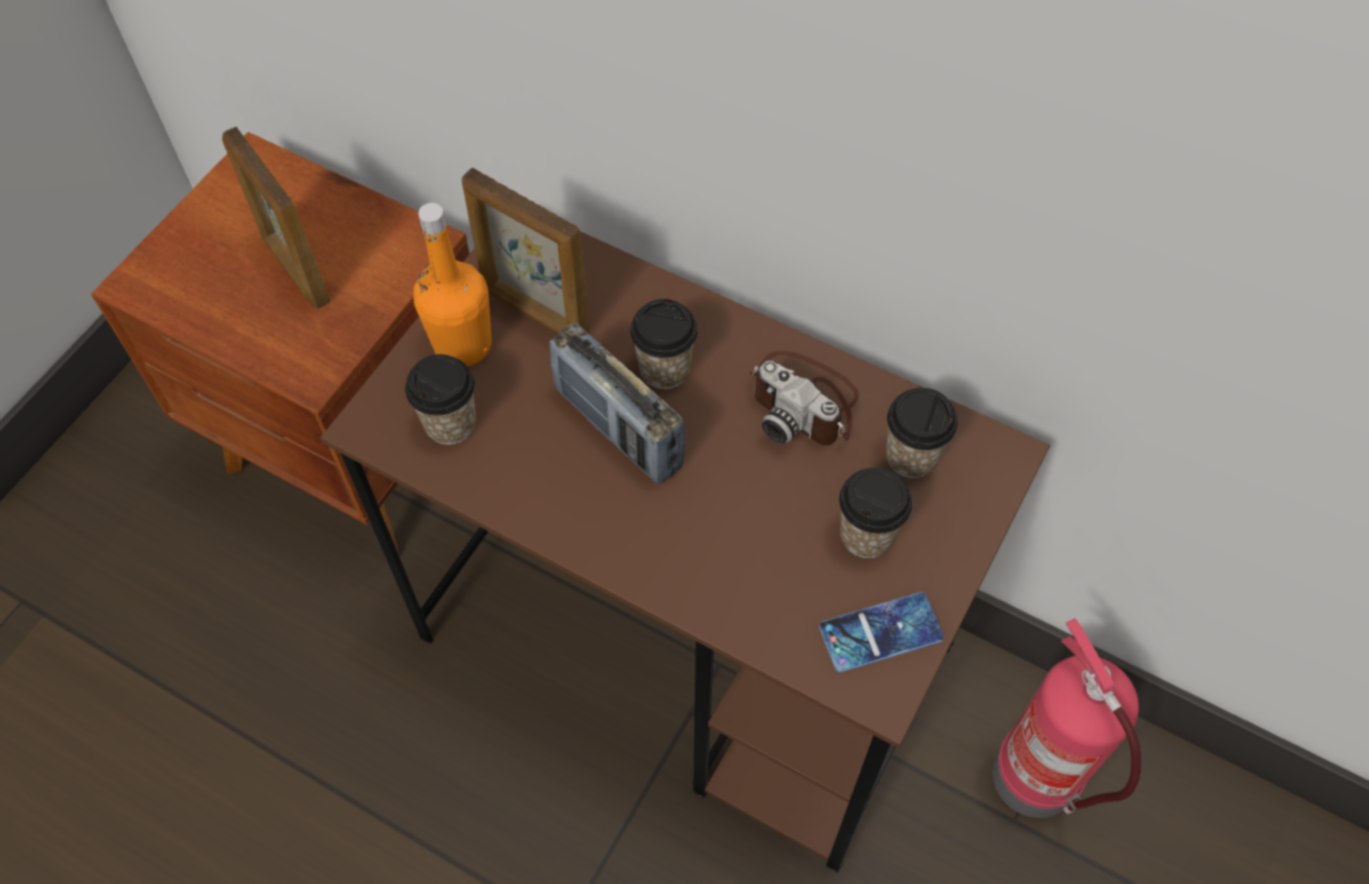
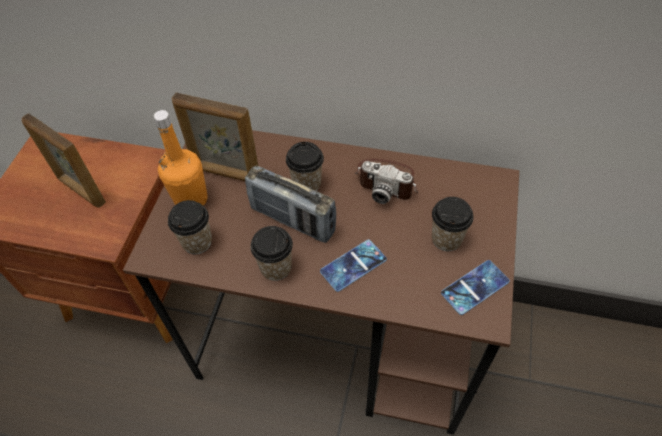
camera: 15 degrees left, 5 degrees down
cup [886,387,958,478] -> cup moved to [250,226,293,281]
fire extinguisher [992,618,1141,818] -> none
none -> phone [320,240,387,292]

